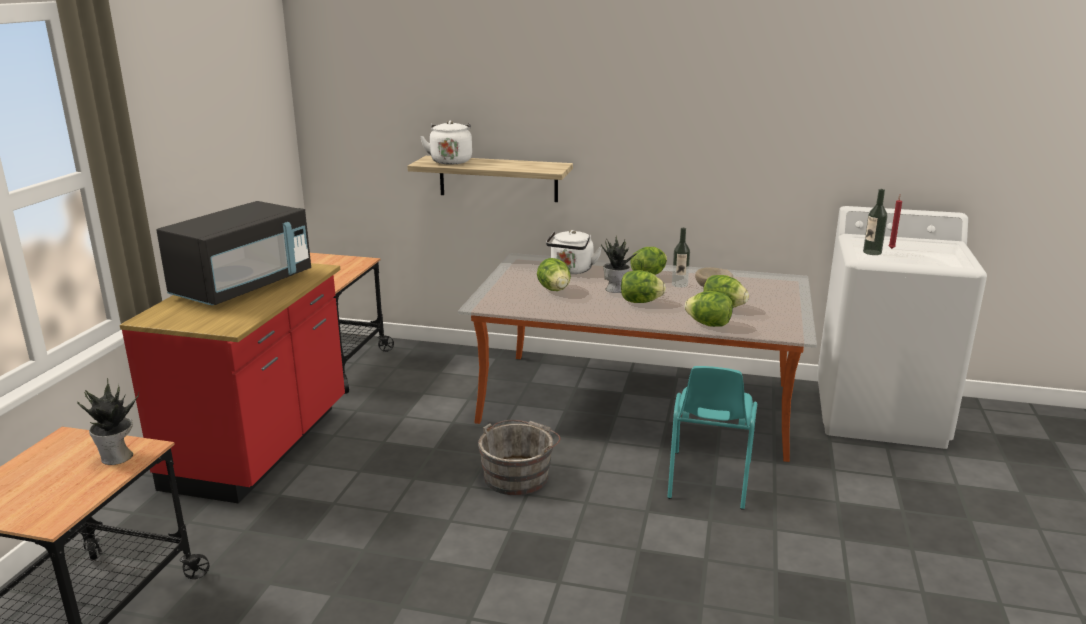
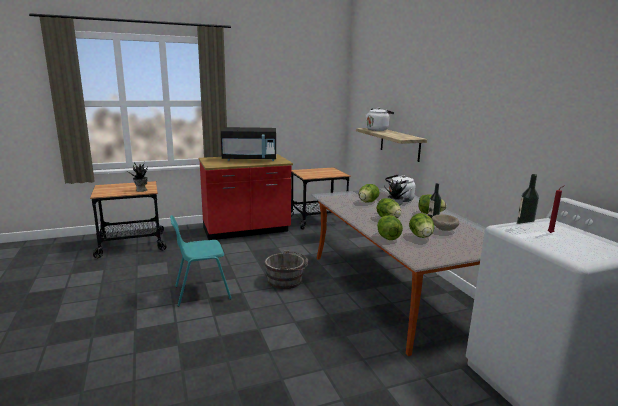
camera: 55 degrees right, 5 degrees down
turquoise chair [667,366,757,510] -> turquoise chair moved to [170,215,232,307]

